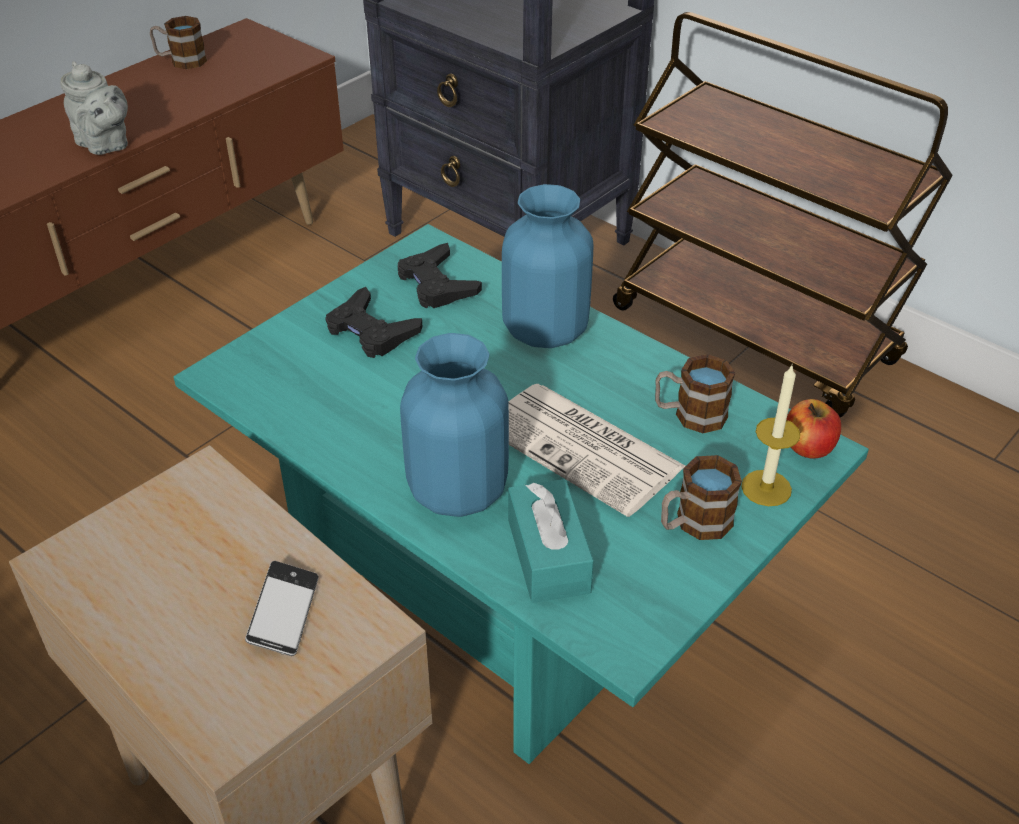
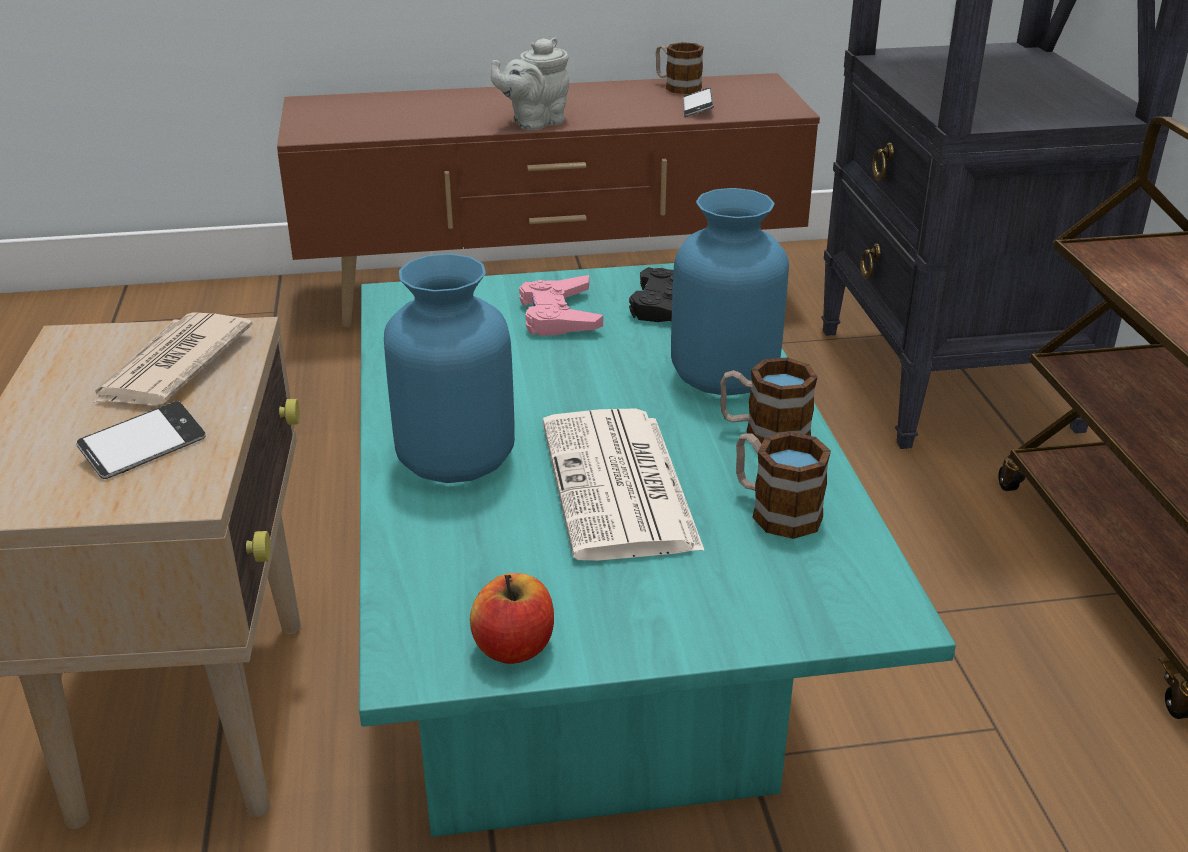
camera: 40 degrees right, 10 degrees down
grey teapot [60,61,128,155] -> grey teapot turned 60 degrees clockwise [491,38,569,130]
black game controller [325,287,423,358] -> pink game controller [519,275,603,336]
turquoise tissue box [508,479,594,603] -> none
mug [661,455,742,540] -> mug moved to [720,357,818,444]
candle [741,366,800,506] -> none
apple [786,399,841,459] -> apple moved to [470,573,554,664]
none -> newspaper [91,312,253,406]
none -> phone [683,88,714,117]

